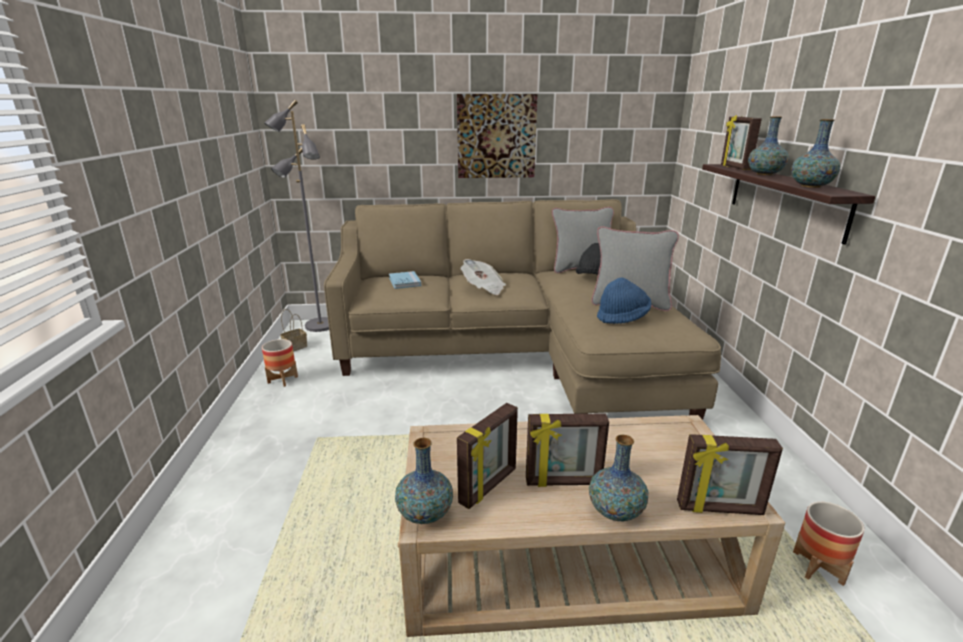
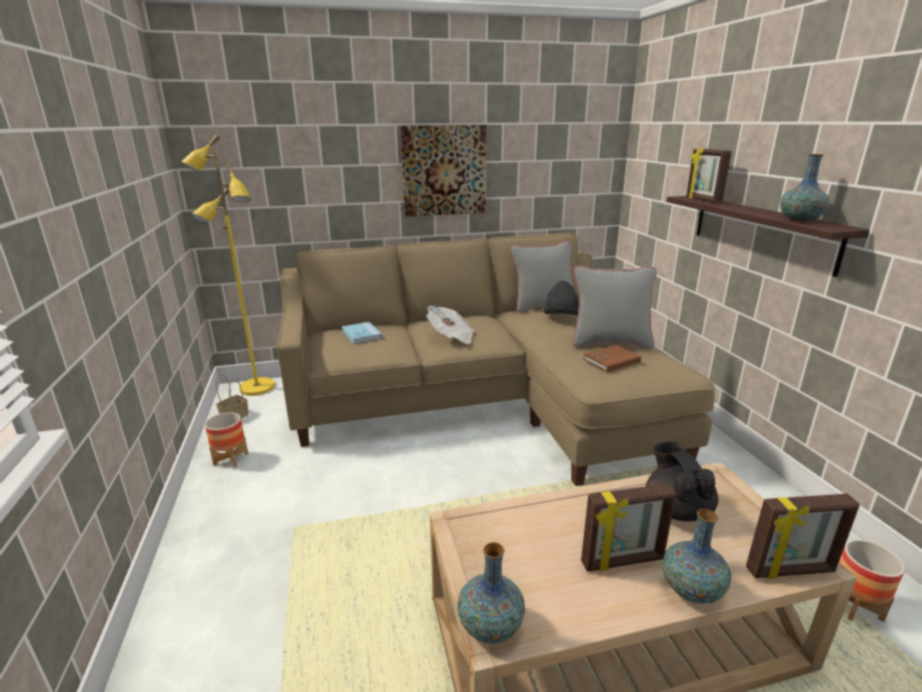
camera: 10 degrees left, 0 degrees up
grey floor lamp [265,100,329,332] -> yellow floor lamp [181,135,275,396]
picture frame [457,403,518,509] -> none
blue hat [597,277,651,324] -> brown book [583,345,641,372]
vase [748,116,789,175] -> none
none -> black teapot [646,441,718,522]

